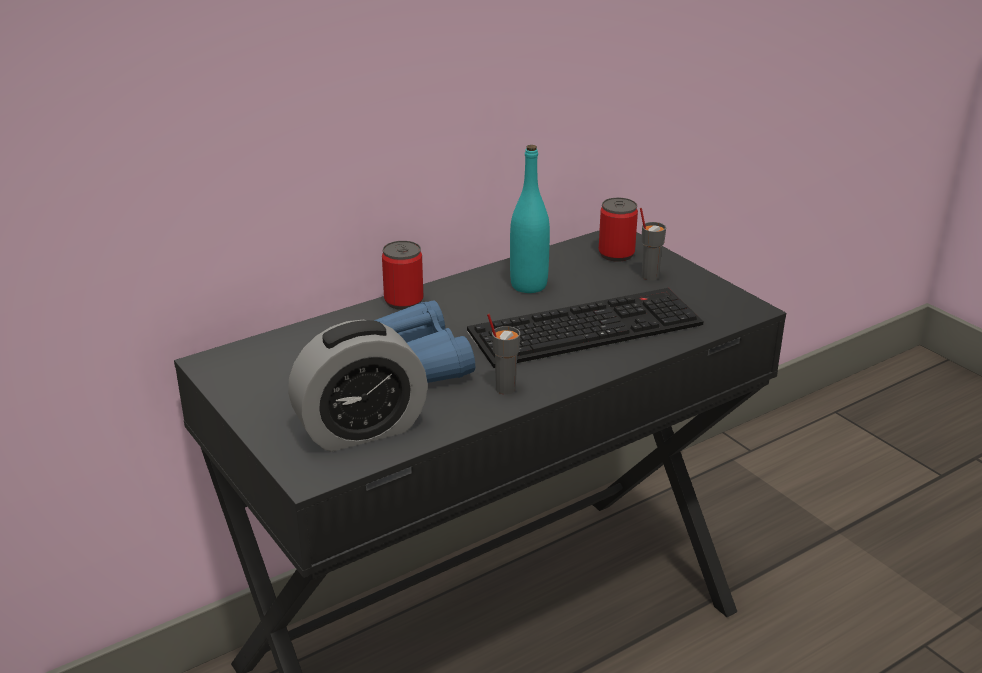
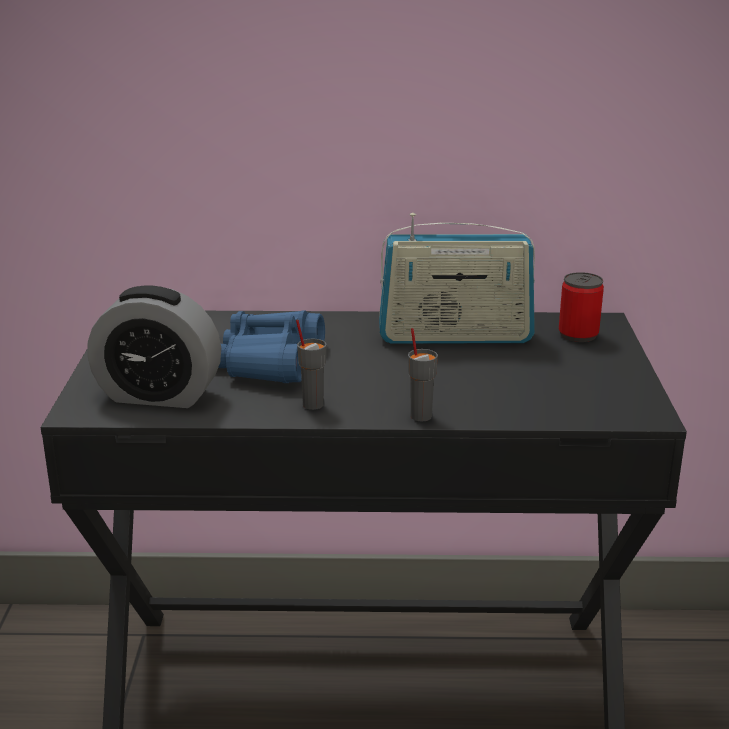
camera: 35 degrees right, 5 degrees down
can [382,241,423,310] -> none
keyboard [467,288,704,368] -> none
turquoise bottle [510,145,550,293] -> radio [379,213,535,344]
grey cup [640,208,666,281] -> grey cup moved to [408,328,438,422]

